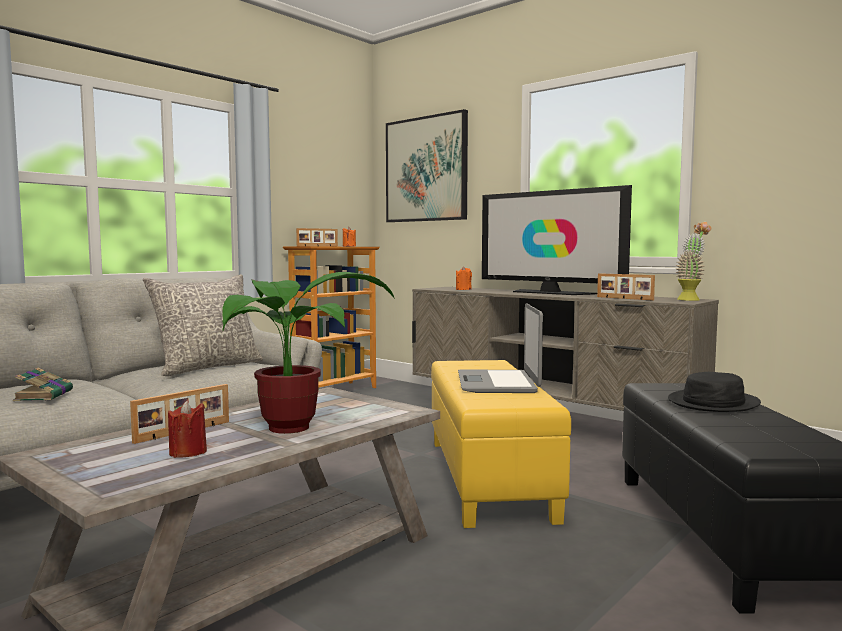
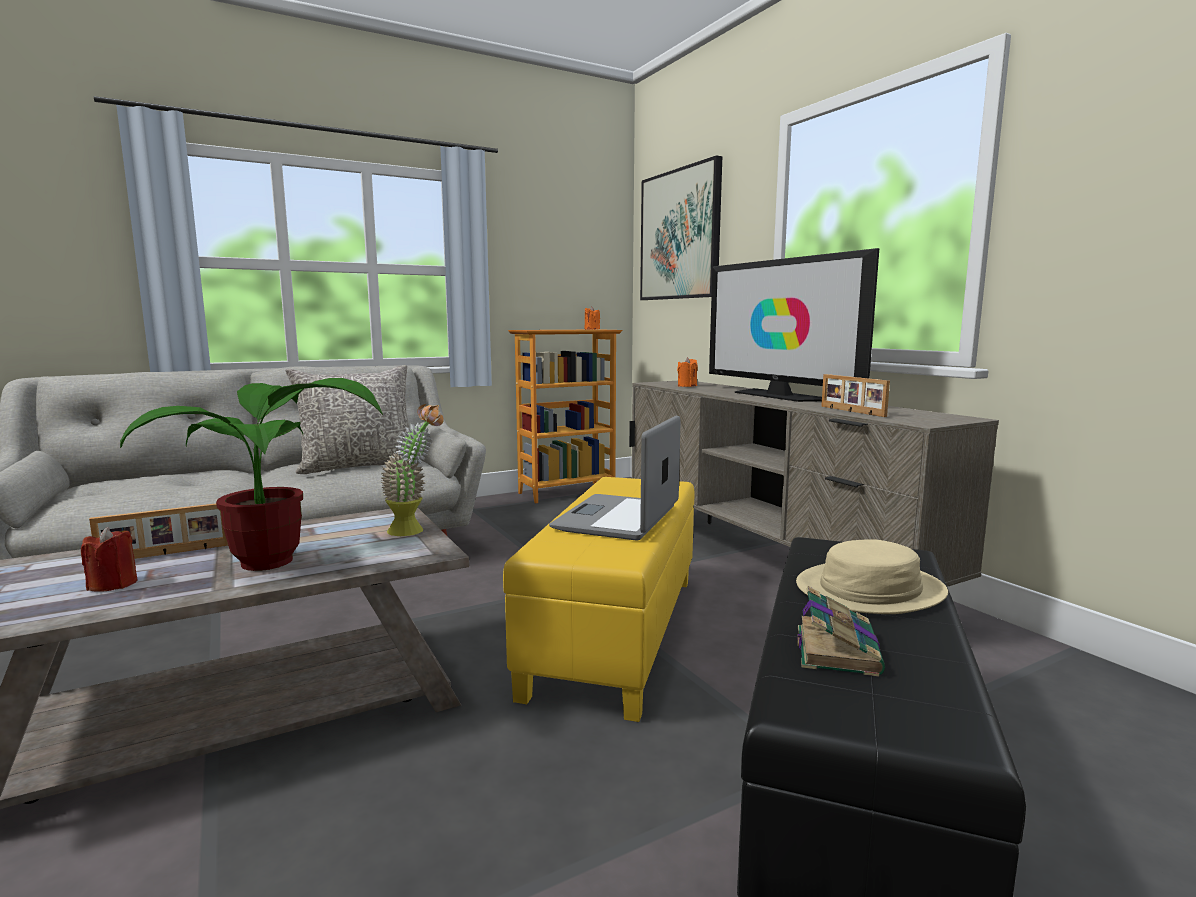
camera: 20 degrees right, 5 degrees up
book [13,368,73,401] -> book moved to [797,586,885,677]
picture frame [296,228,338,247] -> none
black hat [668,372,761,412] -> beige hat [796,539,948,614]
potted plant [675,222,711,301] -> potted plant moved to [381,404,444,536]

